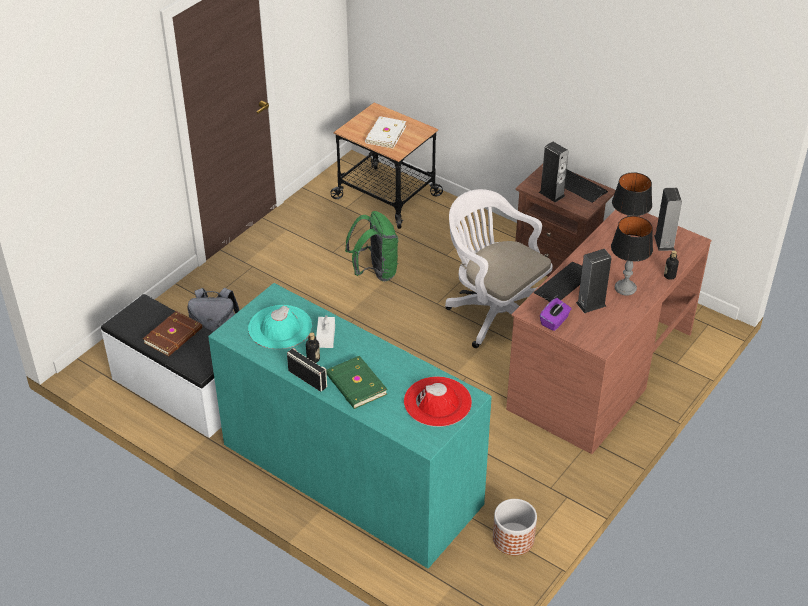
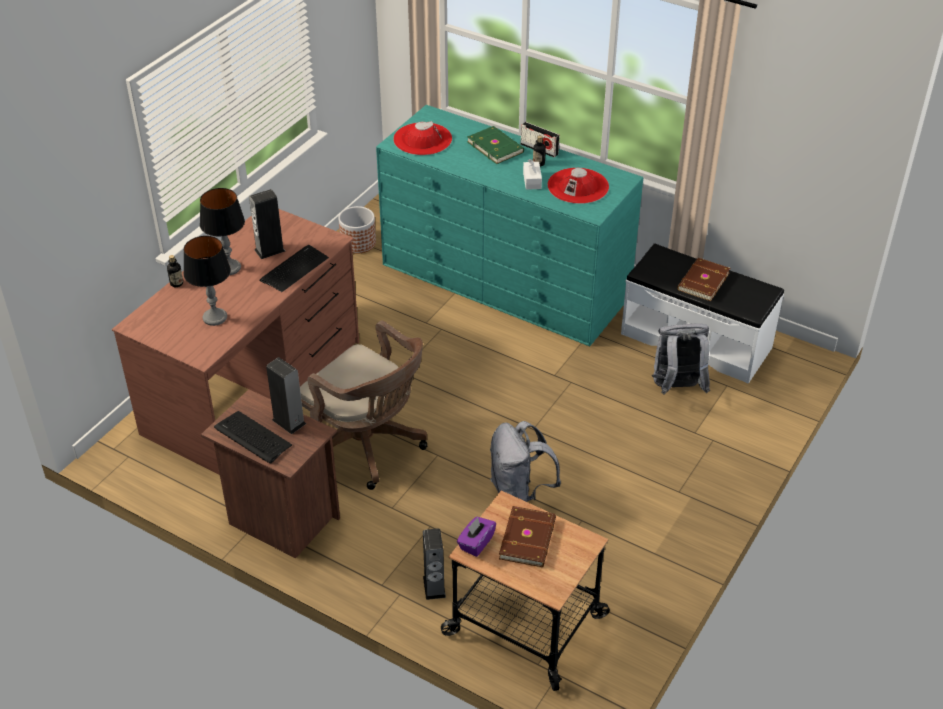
camera: 175 degrees right, 0 degrees up
turquoise hat [248,305,312,349] -> red hat [547,168,609,204]
green backpack [345,211,398,282] -> grey backpack [490,421,561,502]
white book [365,116,406,148] -> brown book [499,506,556,567]
white office chair [445,189,553,348] -> brown office chair [300,321,427,490]
purple tissue box [540,298,571,331] -> purple tissue box moved to [457,517,496,557]
speaker [654,188,682,251] -> speaker moved to [423,528,446,600]

